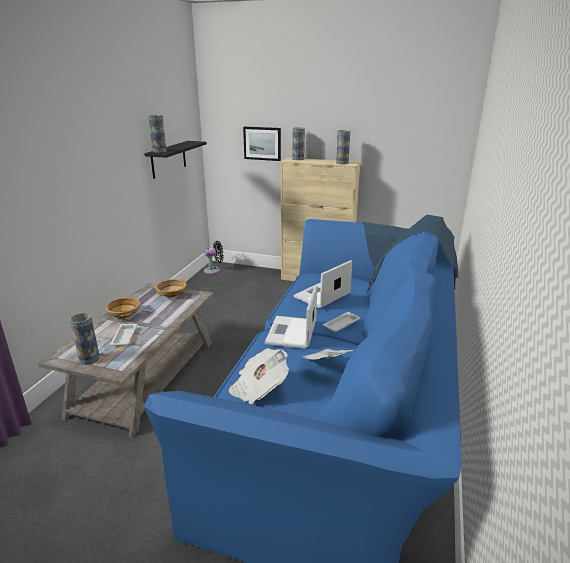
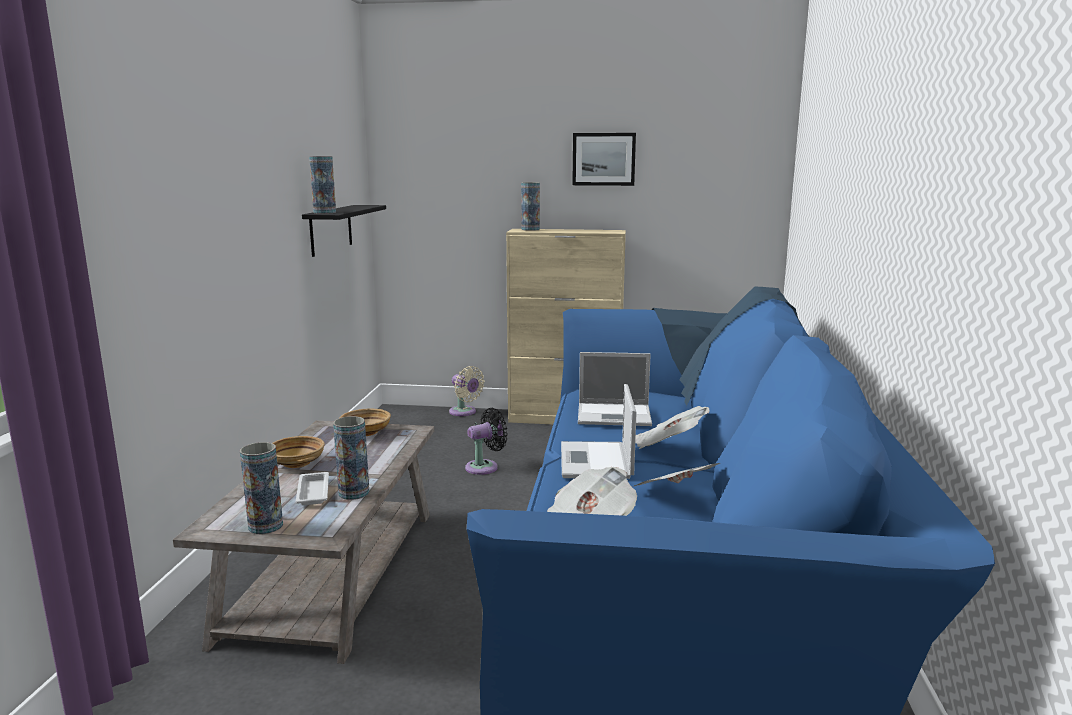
camera: 10 degrees left, 10 degrees down
black fan [204,241,224,274] -> black fan moved to [465,408,508,475]
picture [243,127,281,161] -> picture moved to [572,133,636,186]
laptop [293,260,352,309] -> laptop turned 120 degrees counterclockwise [578,352,652,426]
white tray [323,312,360,332] -> newspaper [635,406,709,449]
vase [336,130,350,164] -> vase moved to [333,416,369,500]
none -> beige fan [449,366,485,416]

